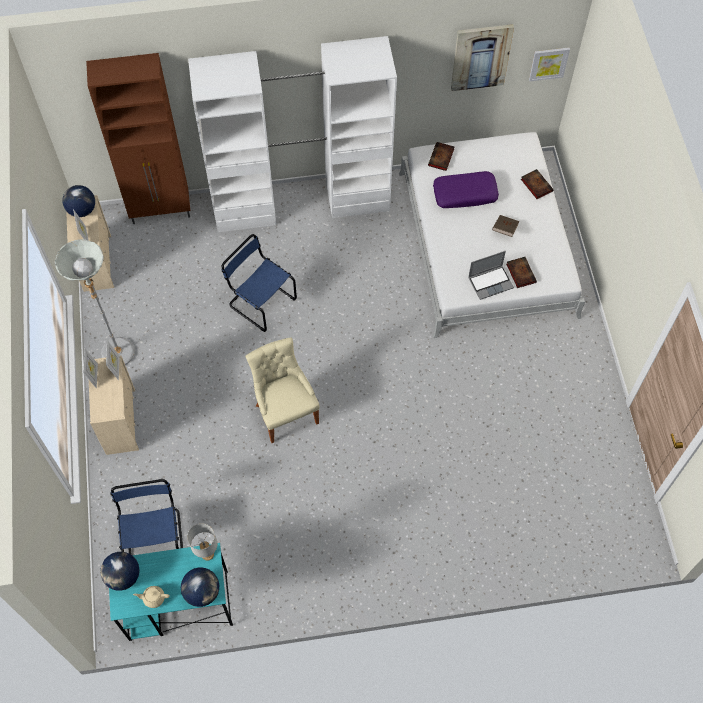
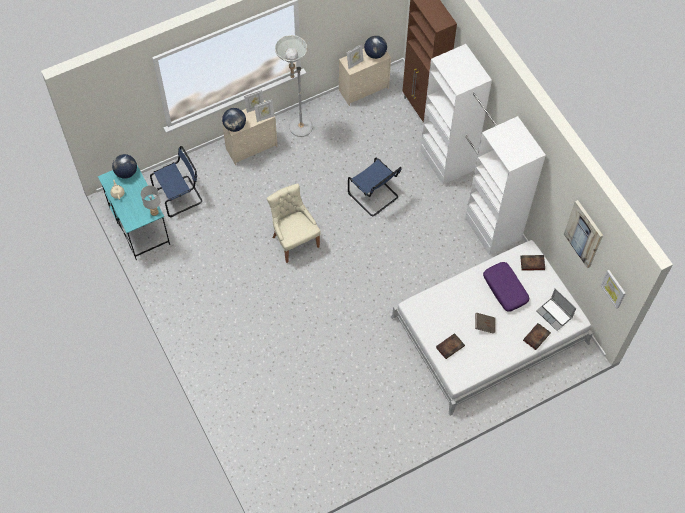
camera: 70 degrees right, 0 degrees up
globe [181,568,219,607] -> globe moved to [222,108,246,132]
blue chair [222,234,297,332] -> blue chair turned 120 degrees clockwise [348,158,402,216]
beige chair [245,337,320,443] -> beige chair turned 75 degrees counterclockwise [267,183,321,263]
laptop [468,251,514,300] -> laptop moved to [536,289,576,331]

